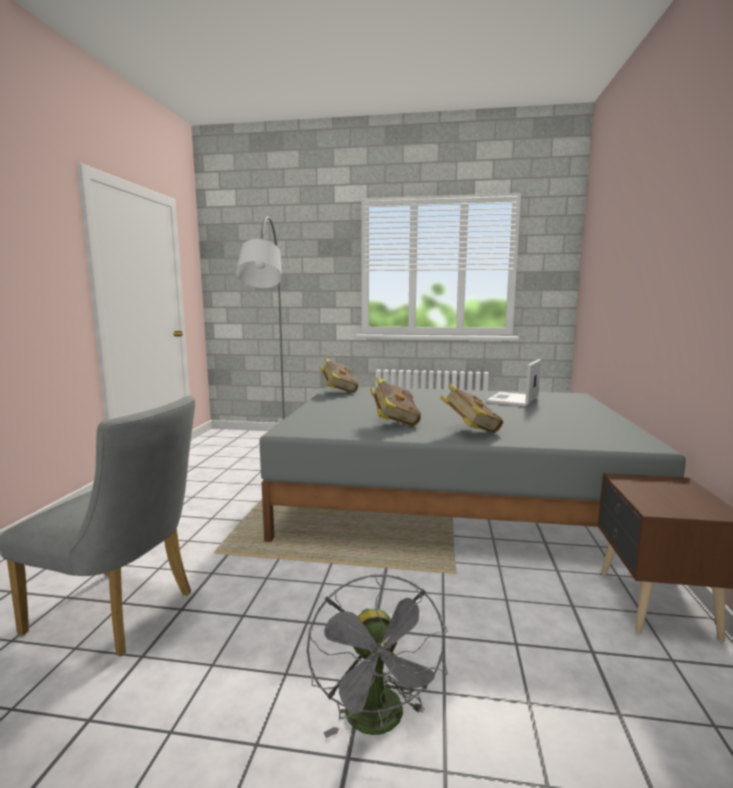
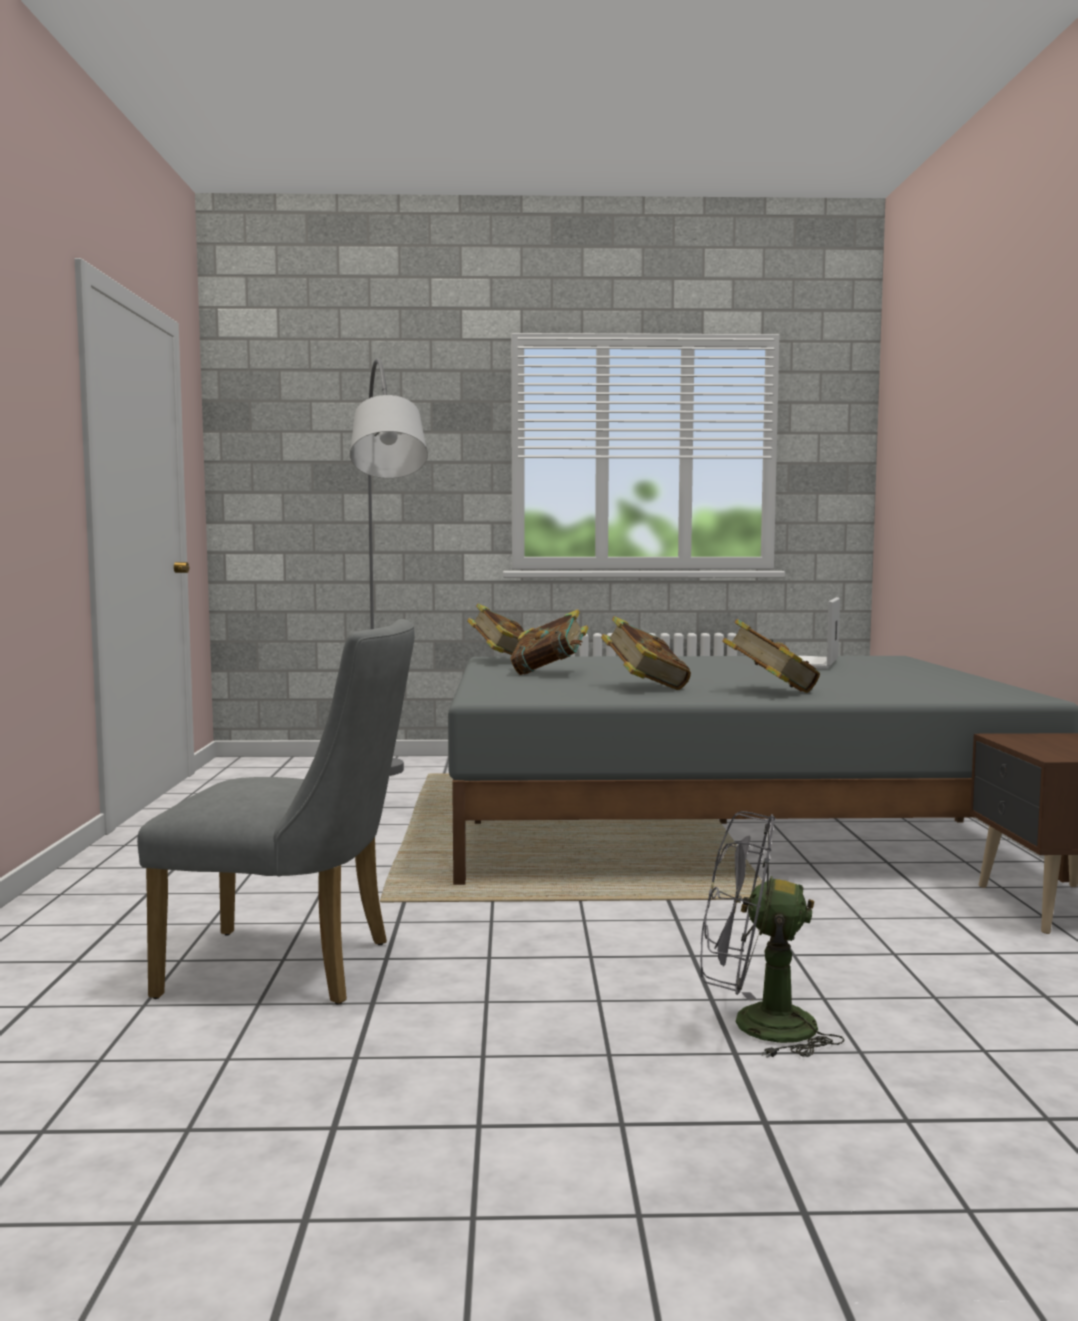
camera: 10 degrees left, 5 degrees down
grey fan [307,574,448,738] -> grey fan turned 120 degrees clockwise [700,811,844,1058]
none -> book [511,609,589,675]

